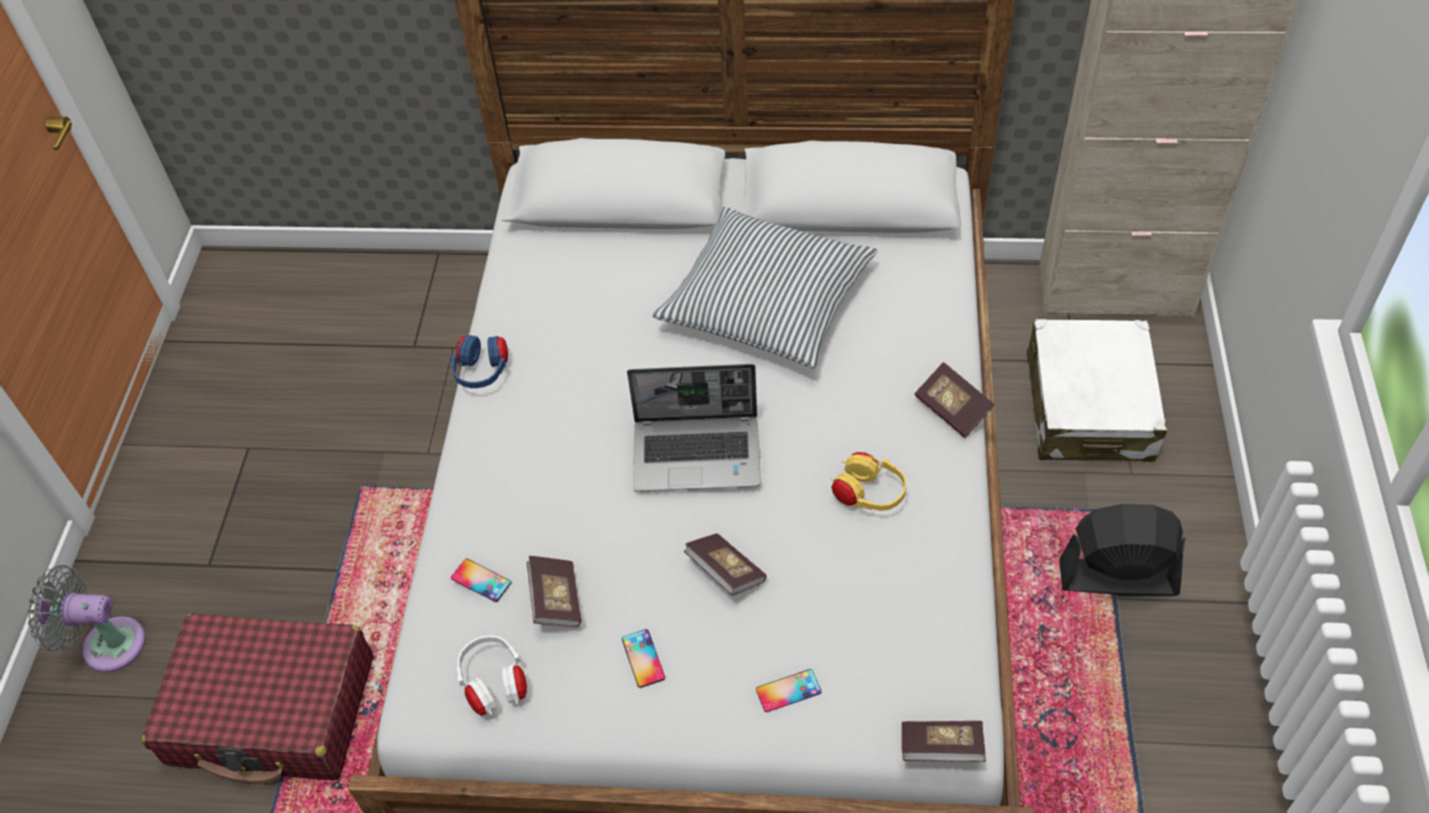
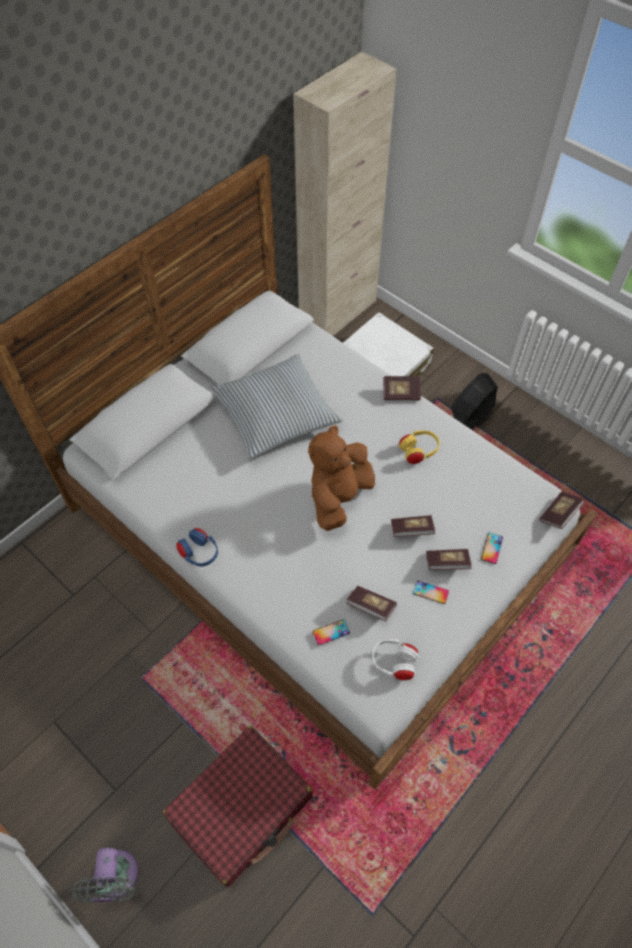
camera: 55 degrees left, 5 degrees up
grey fan [28,565,146,673] -> grey fan turned 45 degrees counterclockwise [71,848,139,902]
laptop [627,364,761,492] -> brown plush toy [308,425,375,531]
none -> book [426,549,472,570]

